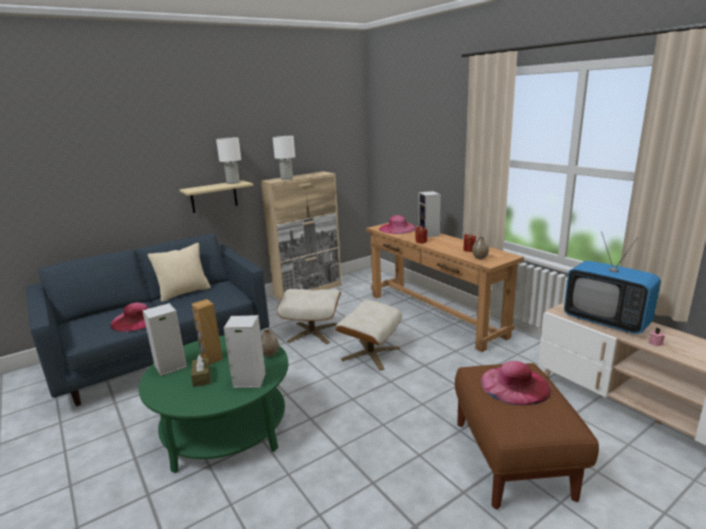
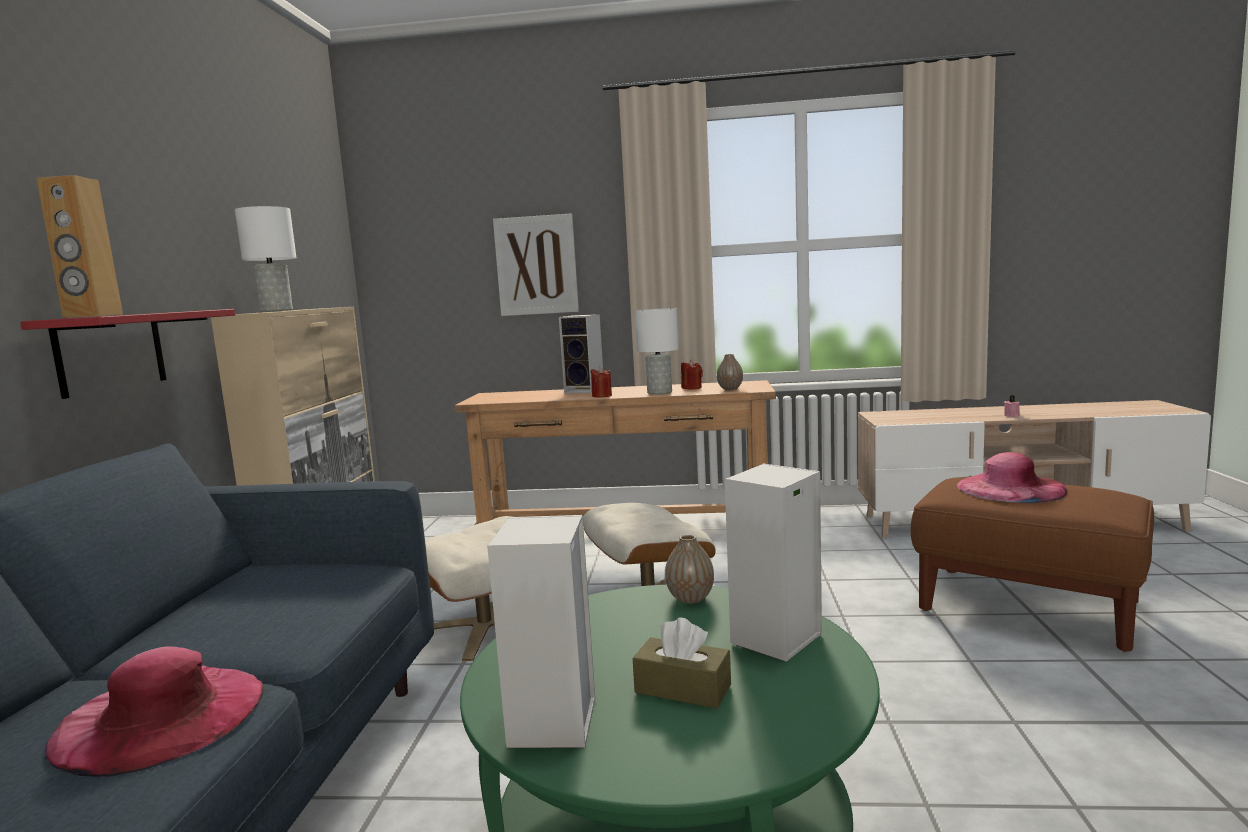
camera: 50 degrees left, 10 degrees down
beige pillow [148,243,211,302] -> none
beige shelf [180,180,253,213] -> red shelf [20,309,235,399]
brown speaker [192,299,223,364] -> brown speaker moved to [36,175,123,318]
white table lamp [216,138,241,184] -> white table lamp moved to [635,308,678,395]
pink hat [379,215,416,234] -> none
television [564,232,661,334] -> none
none -> picture [493,213,579,316]

